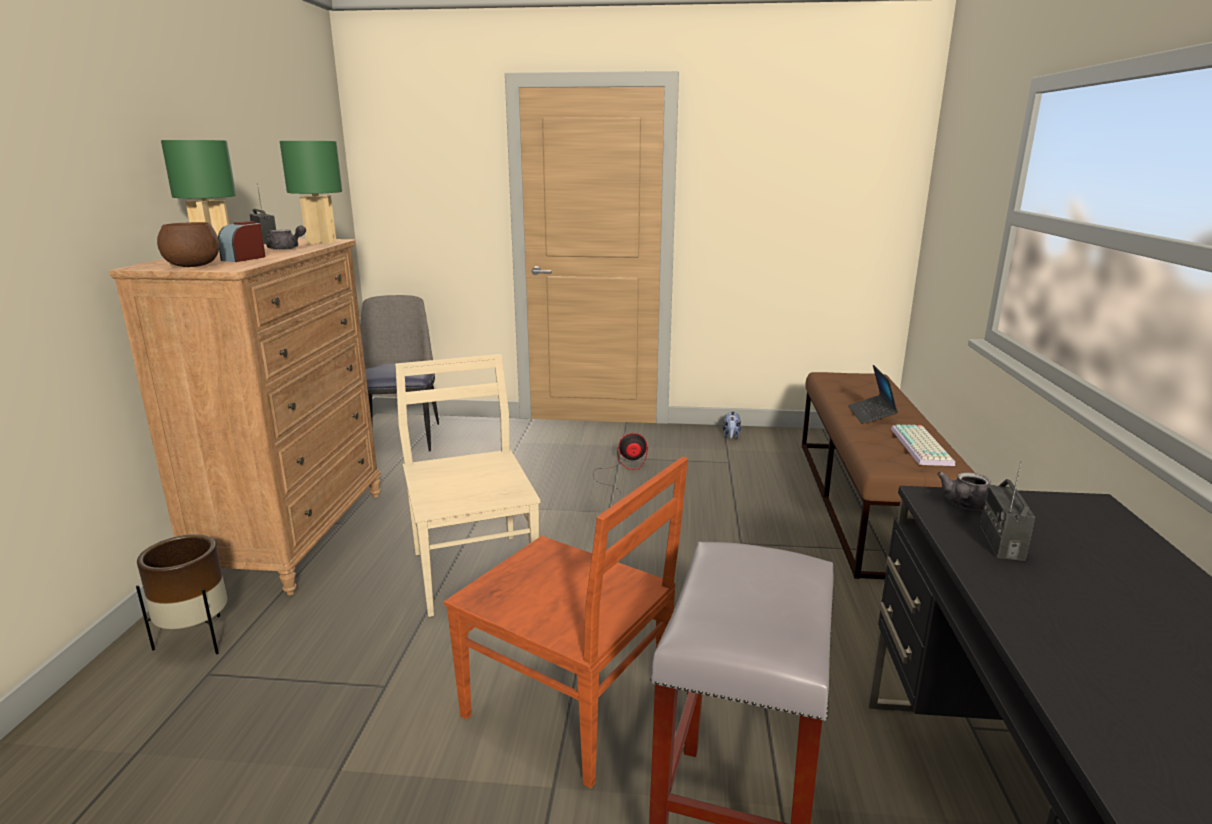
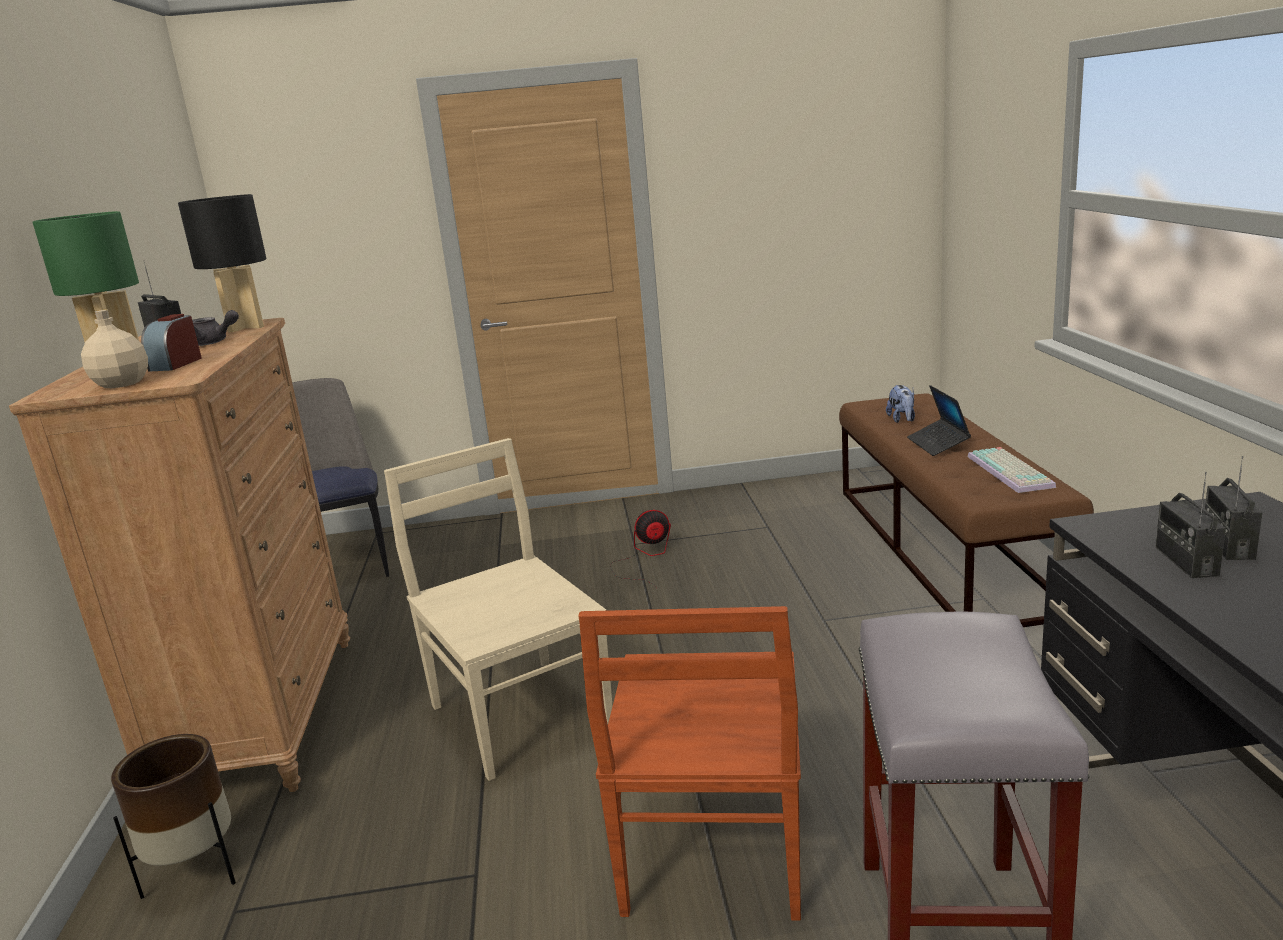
camera: 10 degrees left, 0 degrees up
brown bowl [157,222,220,267] -> beige bottle [81,310,148,388]
green table lamp [280,141,342,244] -> black table lamp [178,194,266,332]
brown chair [444,457,688,788] -> brown chair turned 75 degrees clockwise [578,606,801,921]
plush toy [723,411,741,439] -> plush toy moved to [886,385,915,423]
grey teapot [937,472,991,510] -> none
none -> radio [1204,456,1263,560]

